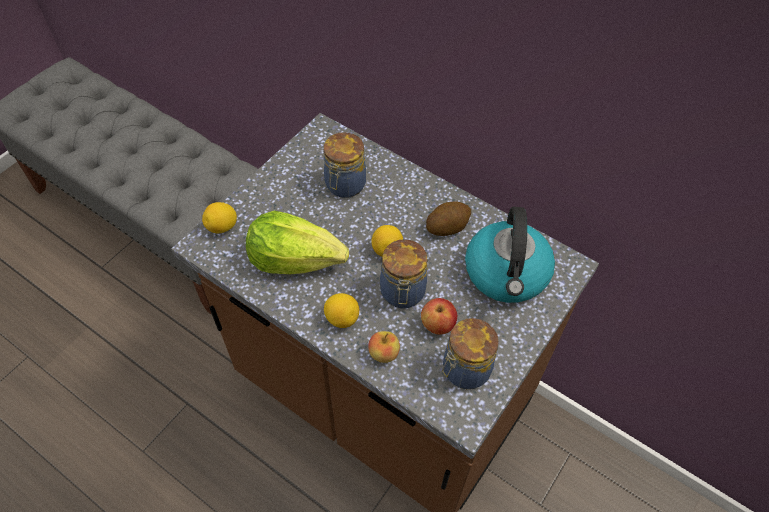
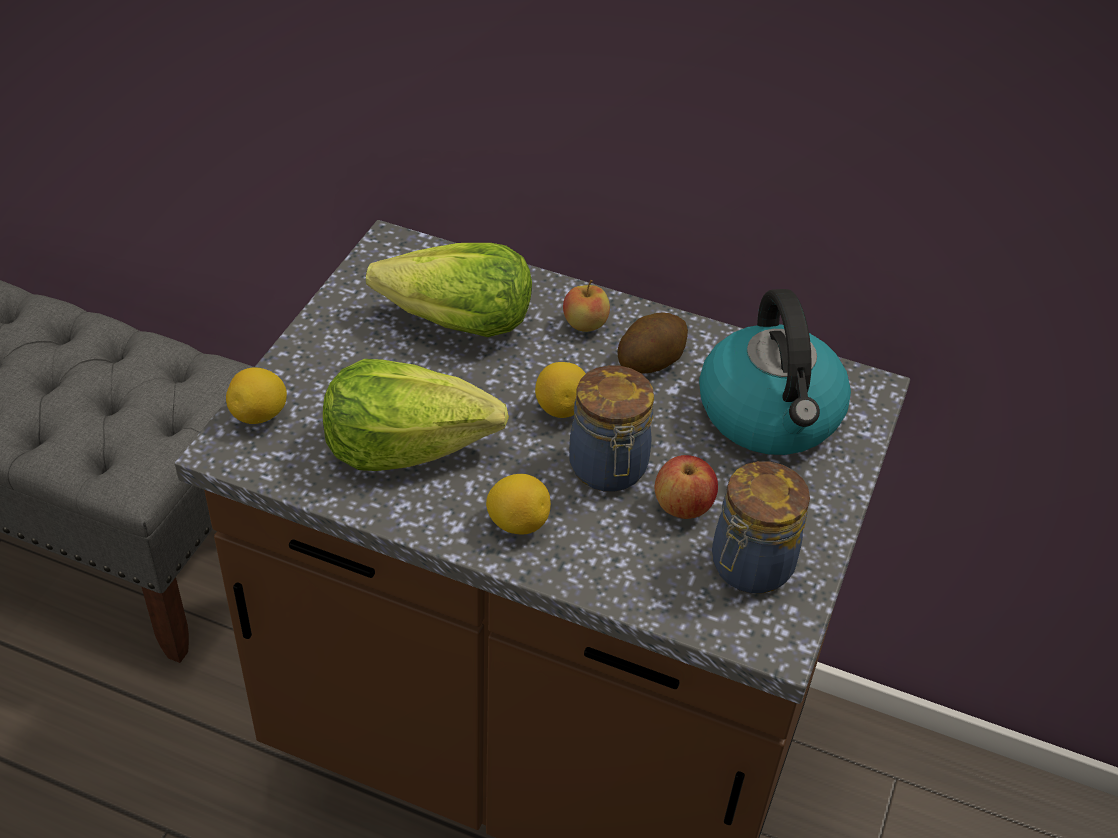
camera: 15 degrees left, 10 degrees down
jar [324,132,366,198] -> lettuce [366,243,532,337]
apple [368,331,400,363] -> apple moved to [563,279,610,332]

